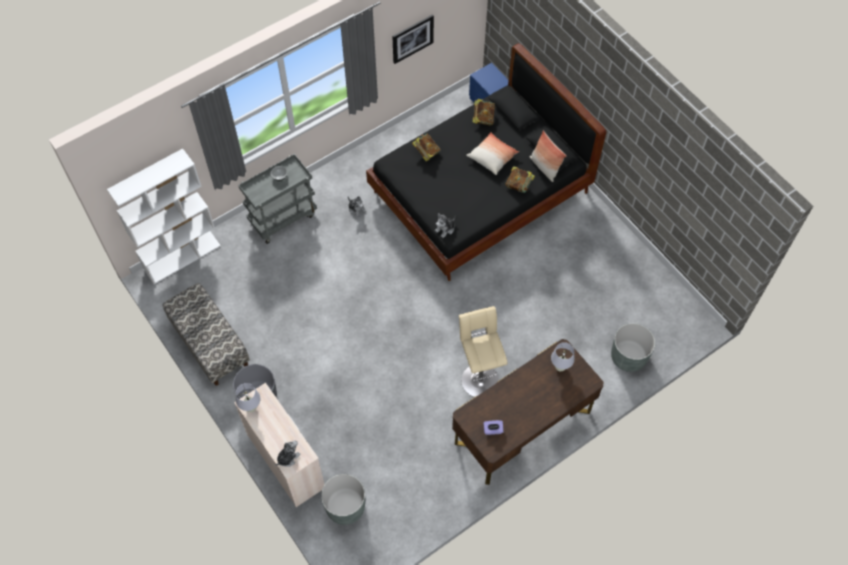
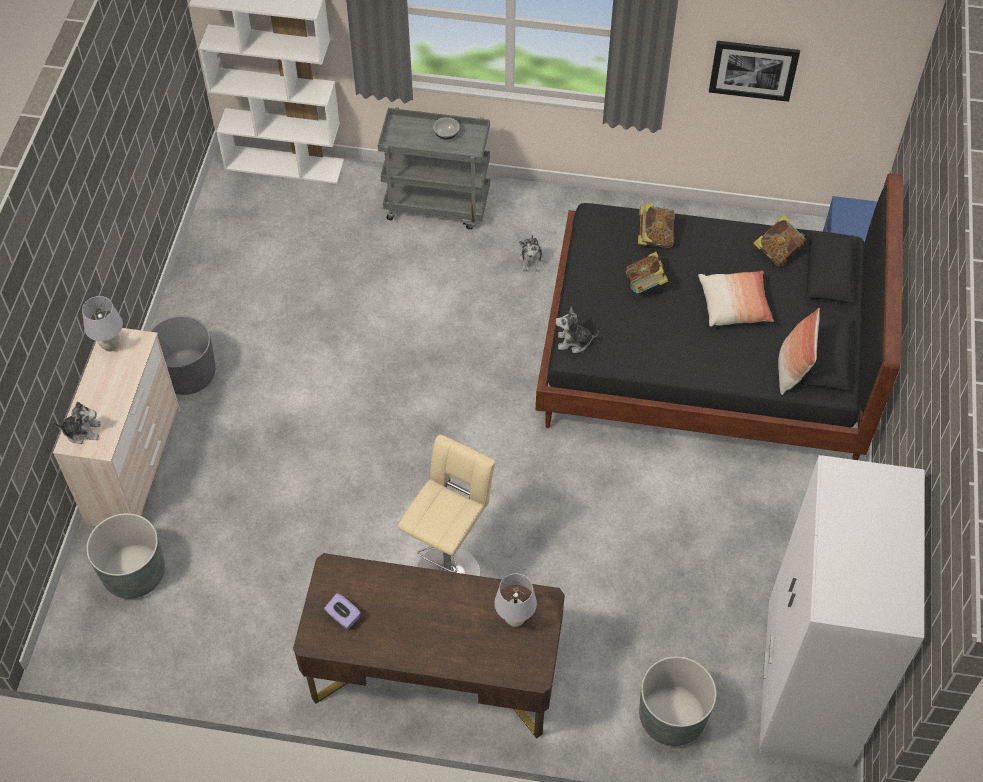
camera: 45 degrees right, 5 degrees down
bench [162,283,250,386] -> none
book [505,166,535,193] -> book moved to [626,252,668,294]
none -> white wardrobe [759,455,925,768]

